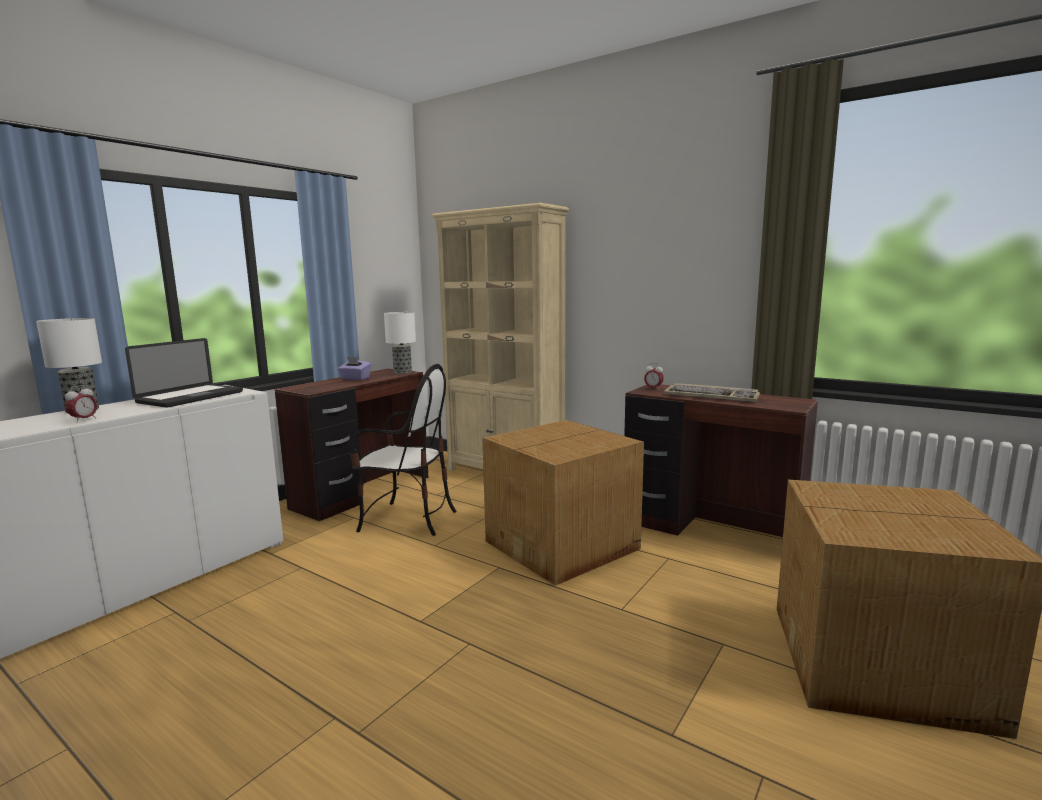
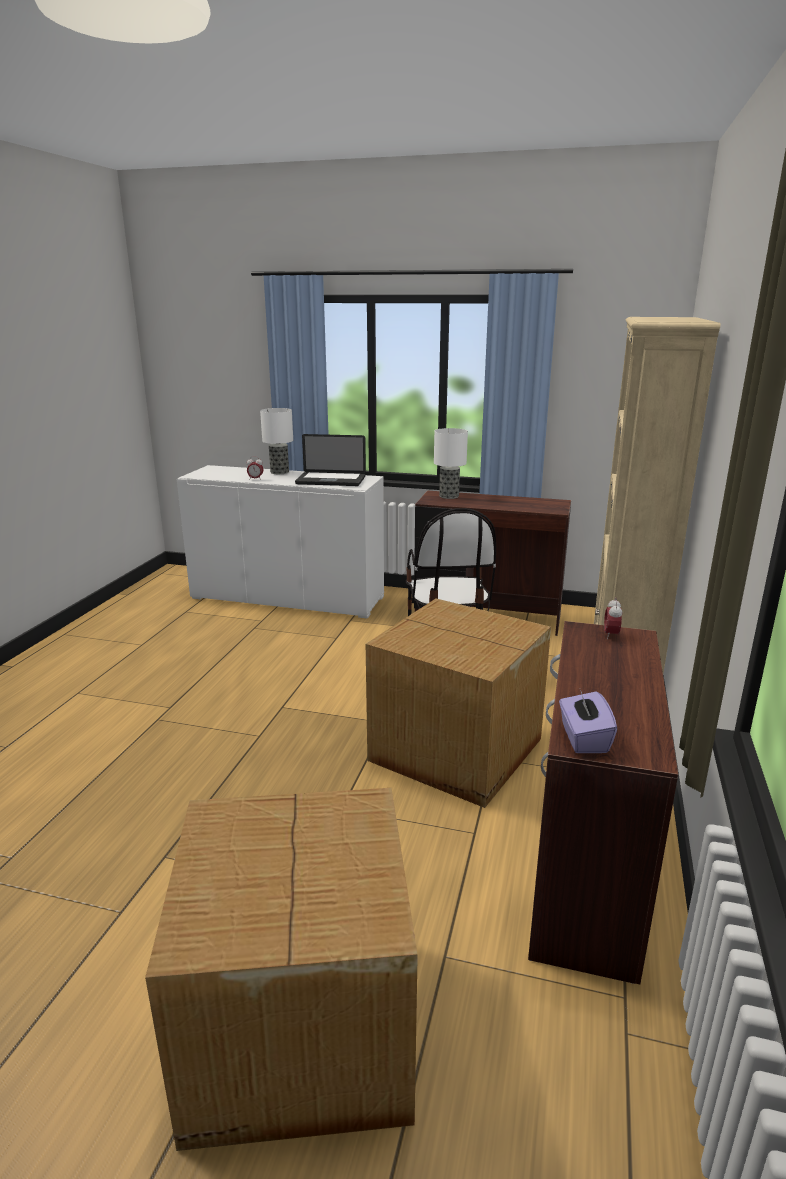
camera: 70 degrees right, 10 degrees up
purple tissue box [338,357,371,380] -> purple tissue box moved to [559,690,617,753]
table lamp [384,312,416,374] -> table lamp moved to [434,428,468,499]
keyboard [664,383,760,402] -> none

